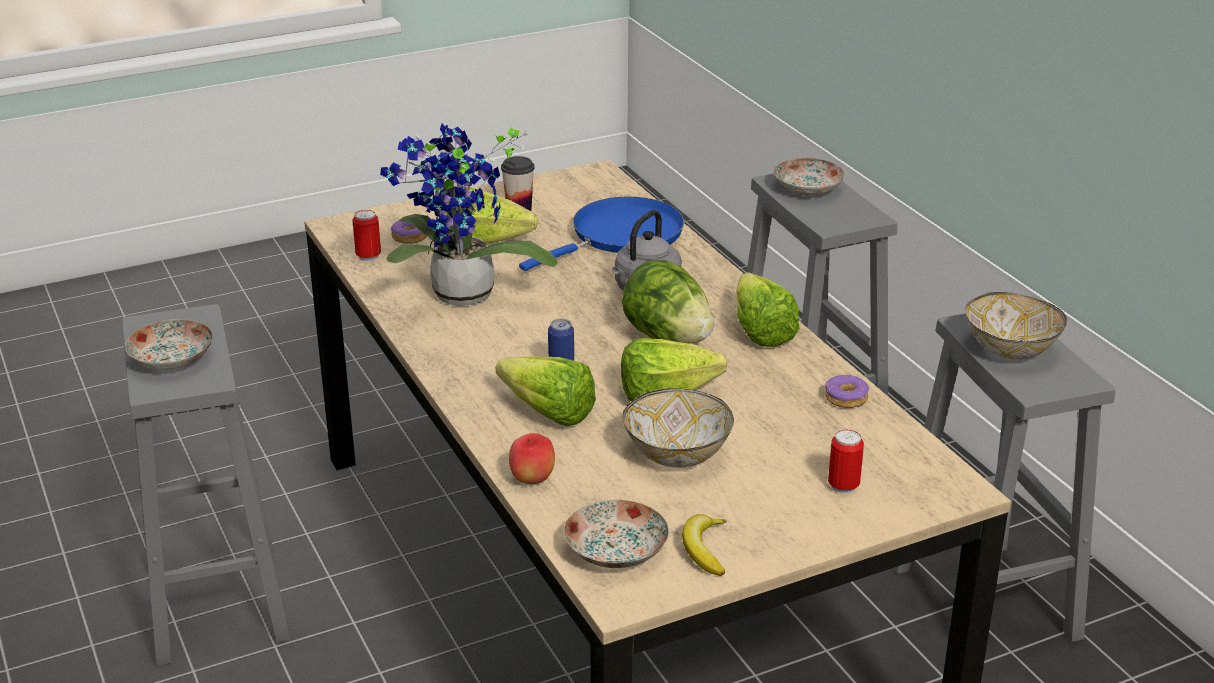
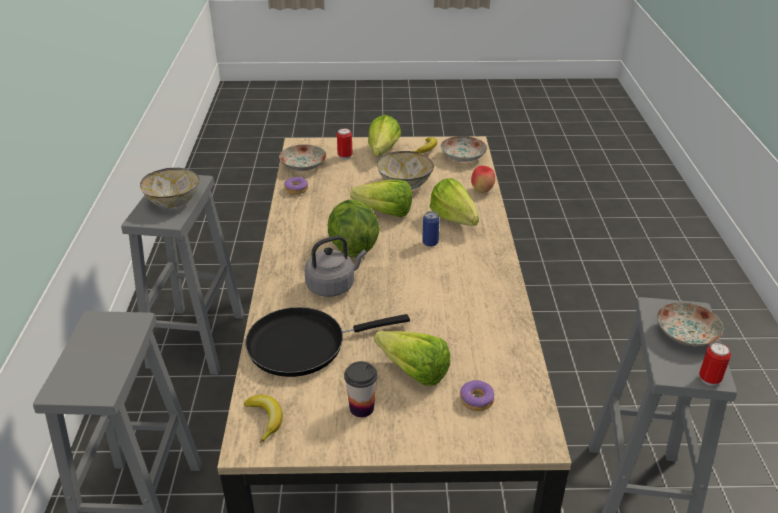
camera: 155 degrees left, 5 degrees up
can [352,210,381,262] -> can moved to [699,343,731,386]
potted plant [380,123,557,306] -> none
blue frying pan [519,197,684,271] -> black frying pan [245,307,410,377]
lettuce [736,273,800,347] -> lettuce moved to [368,115,401,156]
plate [773,158,845,195] -> plate moved to [279,144,326,171]
none -> banana [244,395,283,443]

